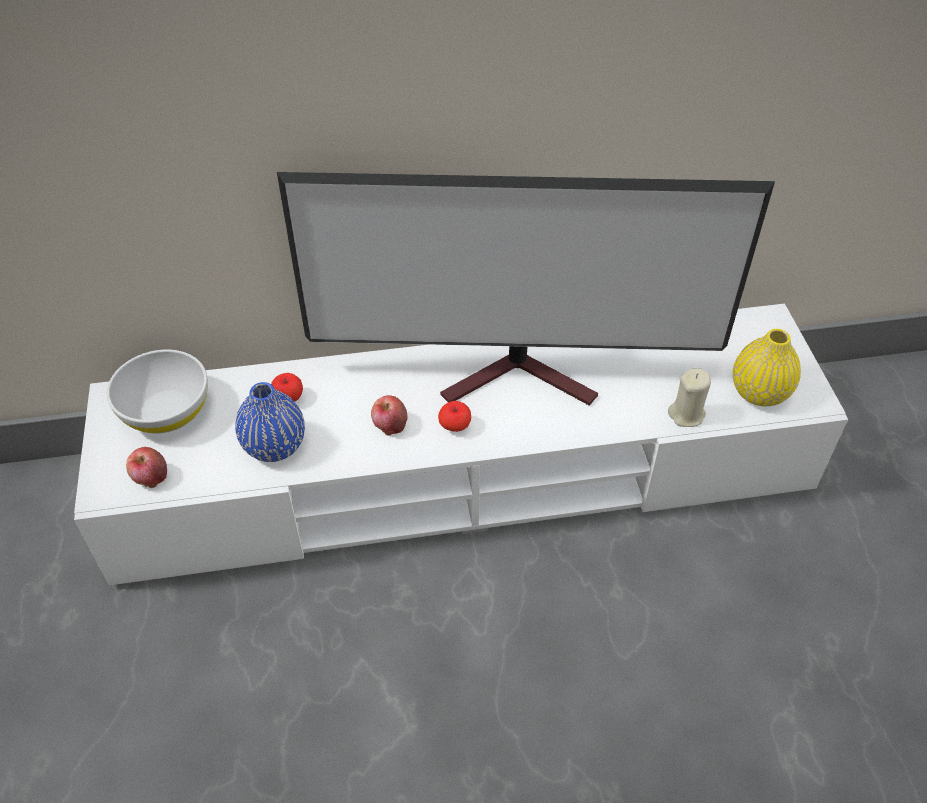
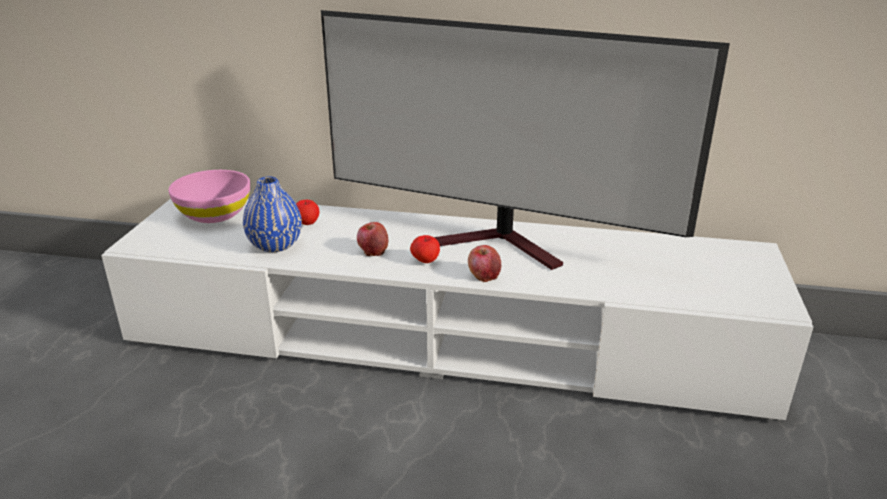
camera: 20 degrees right, 20 degrees down
white bowl [107,349,208,433] -> pink bowl [168,170,250,223]
apple [126,447,167,488] -> apple moved to [468,245,501,282]
beige candle [668,369,711,427] -> none
yellow vase [733,329,801,406] -> none

